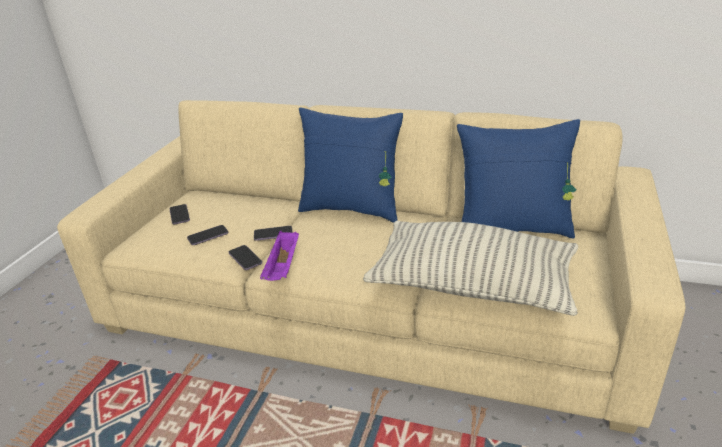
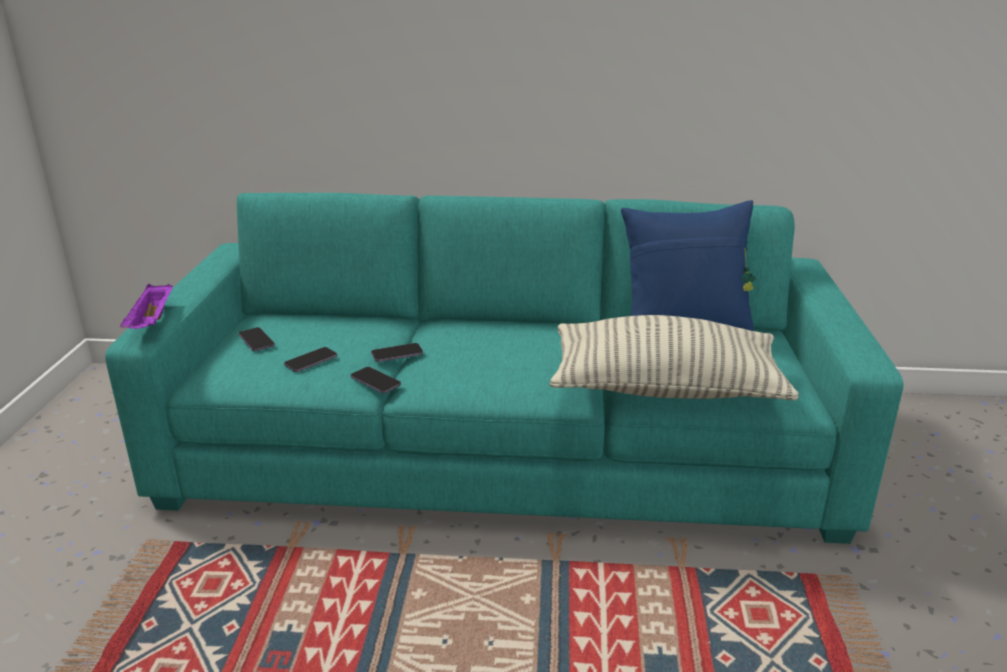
camera: 15 degrees left, 5 degrees down
beige sofa [57,100,685,434] -> turquoise sofa [105,193,904,544]
purple tray [260,231,299,281] -> purple tray moved to [120,284,173,329]
blue pillow [298,107,403,223] -> none

